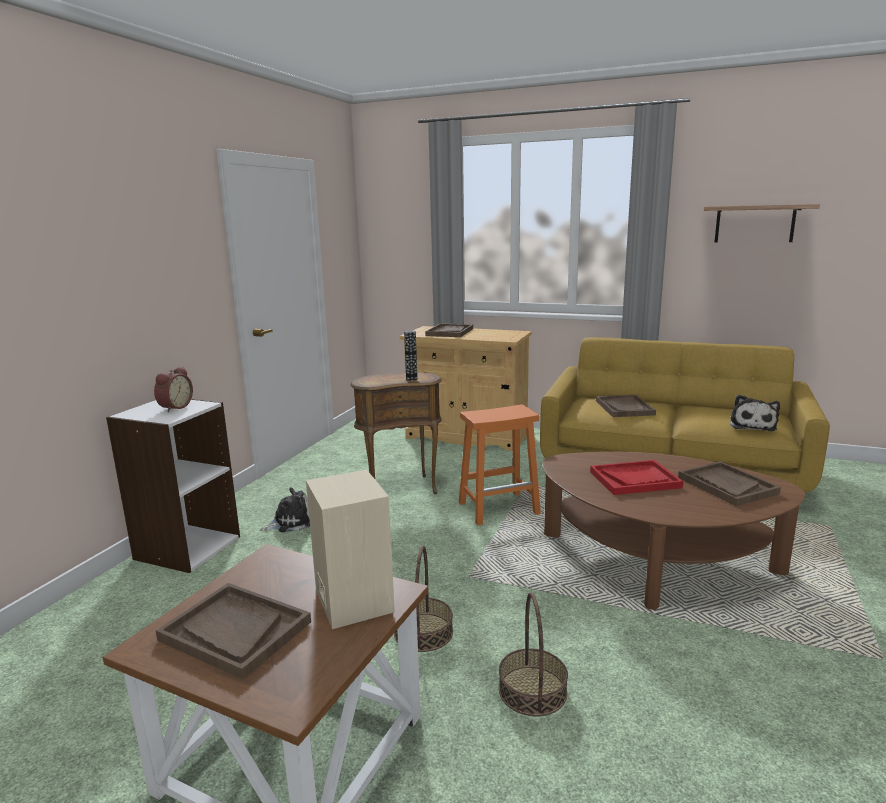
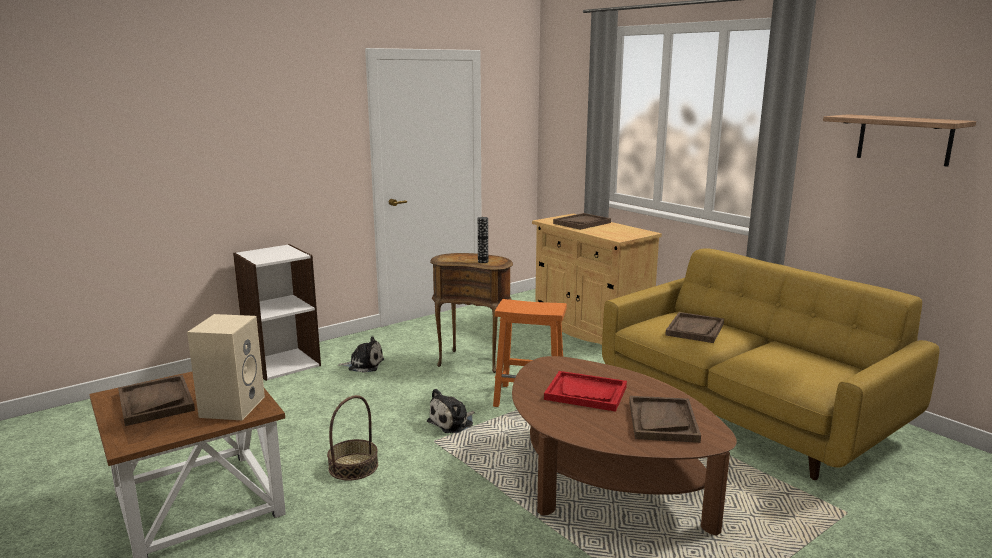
camera: 30 degrees right, 0 degrees up
alarm clock [154,366,193,412] -> none
basket [499,592,568,716] -> none
plush toy [730,395,780,431] -> plush toy moved to [427,389,475,433]

